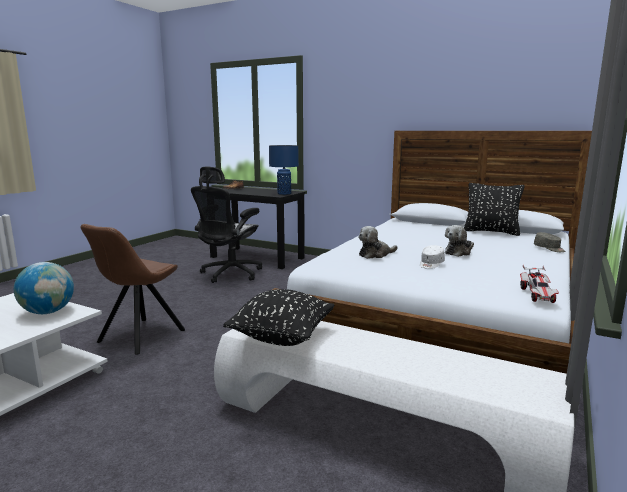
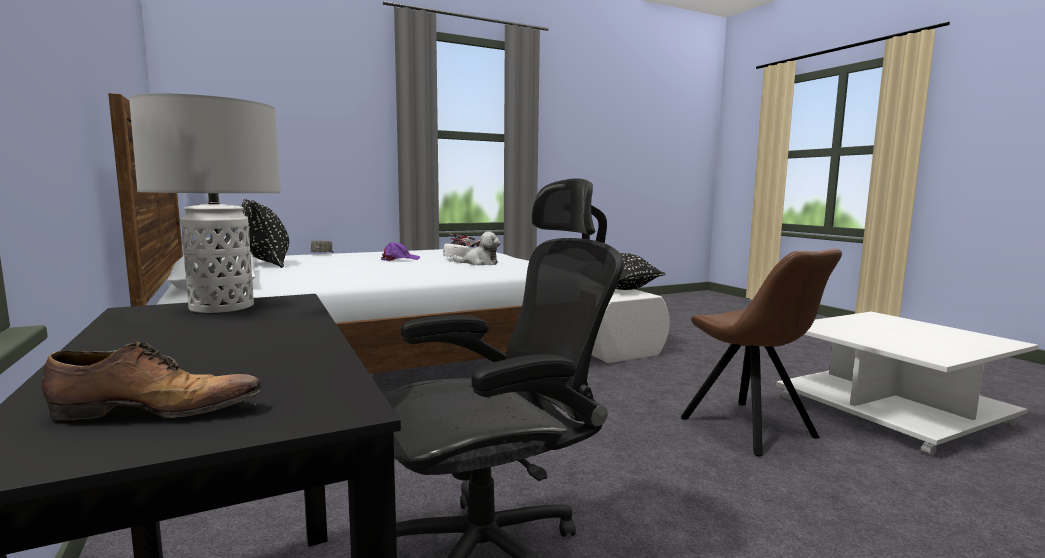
camera: 145 degrees left, 5 degrees down
globe [14,262,74,314] -> none
brown chair [80,224,185,355] -> brown chair turned 90 degrees clockwise [681,248,842,456]
blue table lamp [269,145,299,195] -> white table lamp [129,93,281,313]
plush toy [445,225,474,257] -> purple cap [381,242,420,261]

